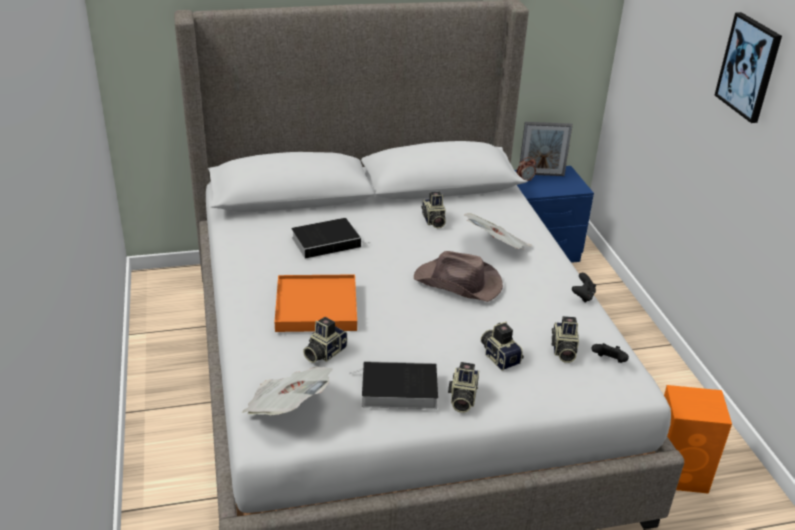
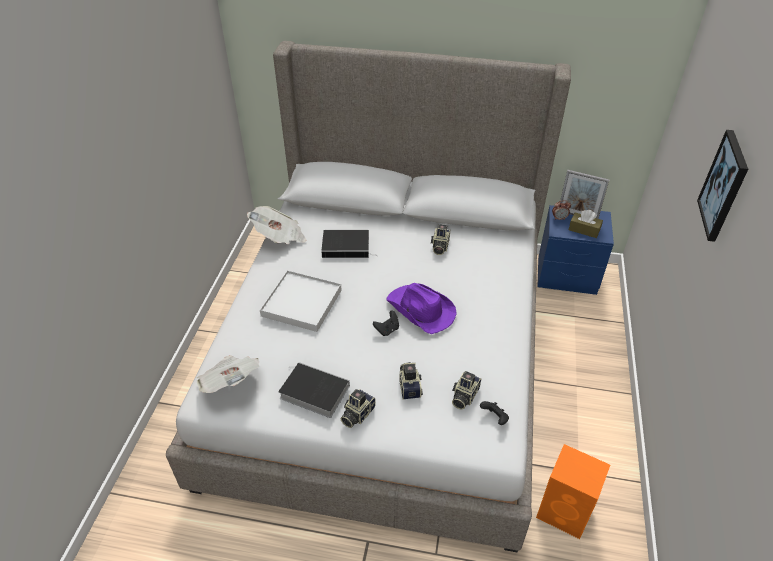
camera: 25 degrees right, 10 degrees up
orange tray [274,274,357,332] -> white tray [260,270,342,332]
camera [303,317,347,363] -> none
brown hat [414,251,503,302] -> purple hat [387,283,457,334]
newspaper [464,213,532,250] -> newspaper moved to [247,206,307,244]
black game controller [572,273,596,303] -> black game controller moved to [373,311,399,336]
none -> brown tissue box [569,210,603,238]

